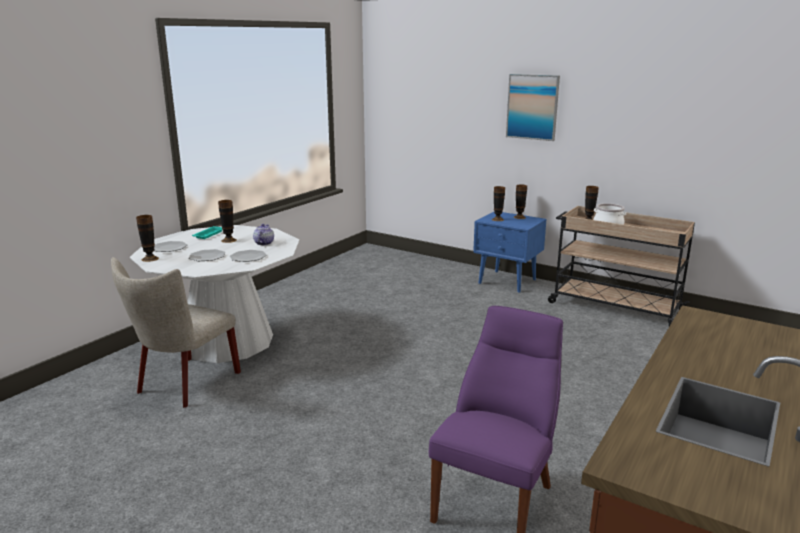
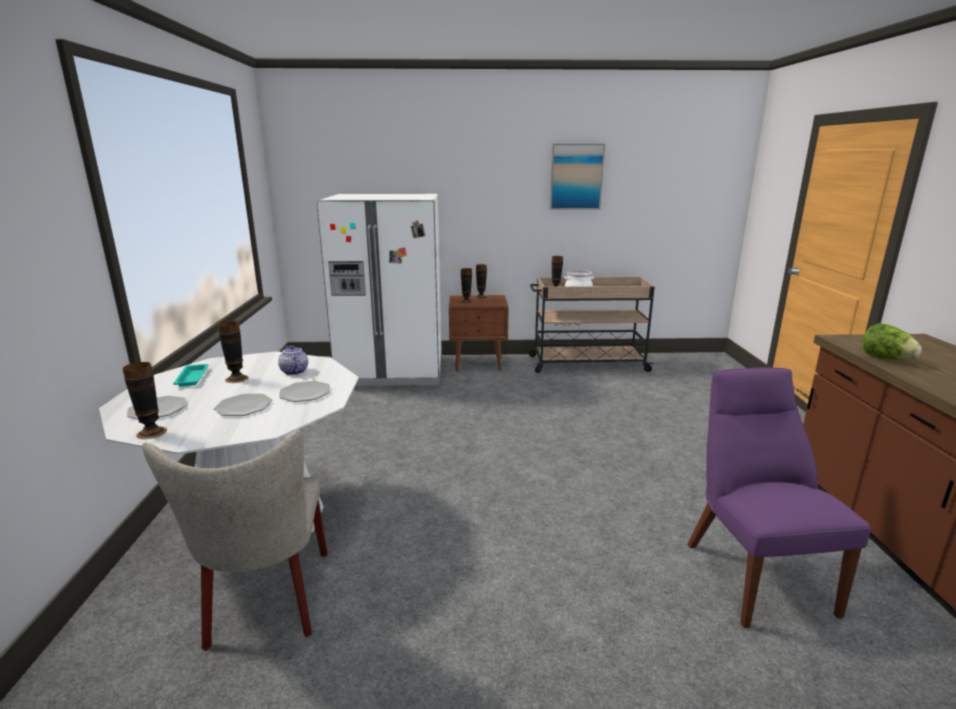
camera: 35 degrees left, 0 degrees up
blue nightstand [473,212,547,293] -> brown nightstand [449,295,509,371]
picture [506,74,560,141] -> picture moved to [550,144,605,210]
none -> white fridge [317,194,442,386]
none -> lettuce [862,323,922,359]

